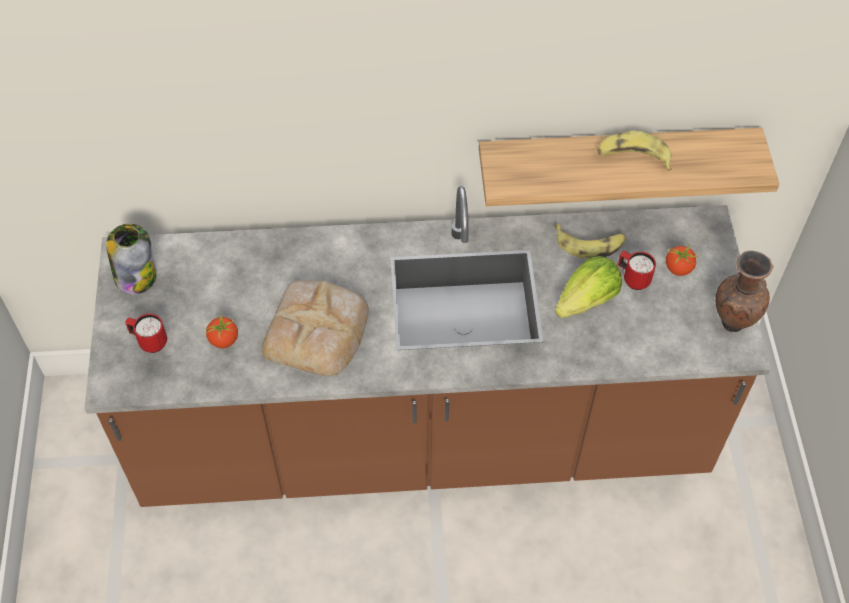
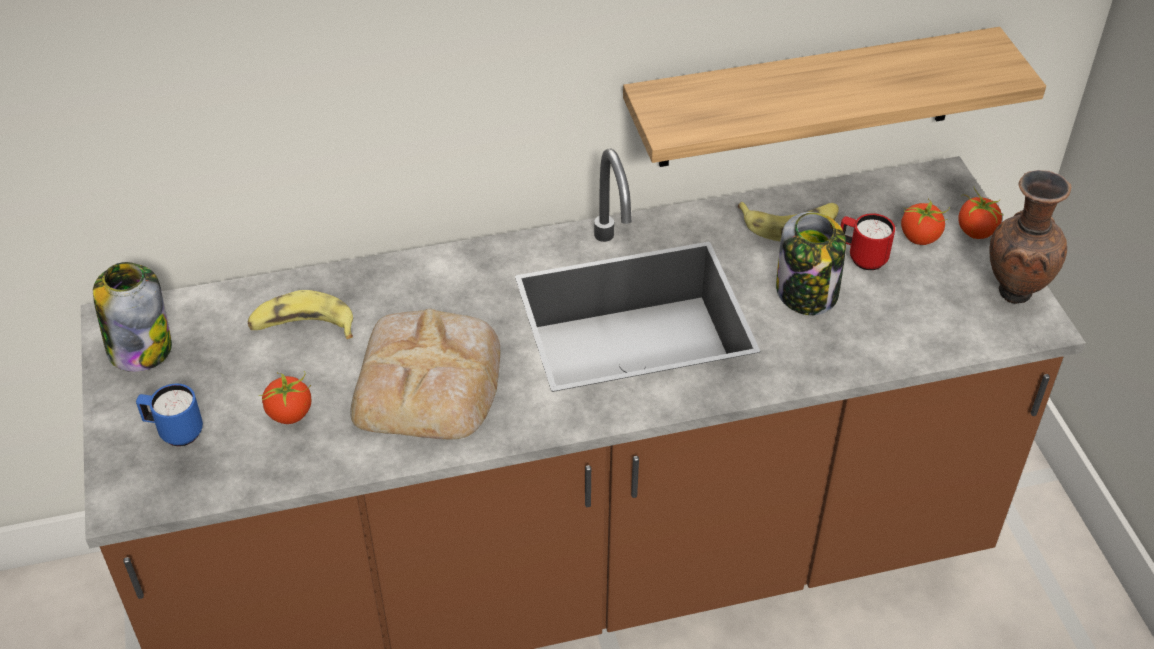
camera: 10 degrees left, 10 degrees down
red mug [125,314,167,353] -> blue mug [136,383,203,446]
lettuce [555,256,622,318] -> jar [776,212,846,315]
banana [597,131,672,171] -> banana moved to [247,290,353,339]
none -> tomato [958,188,1004,239]

